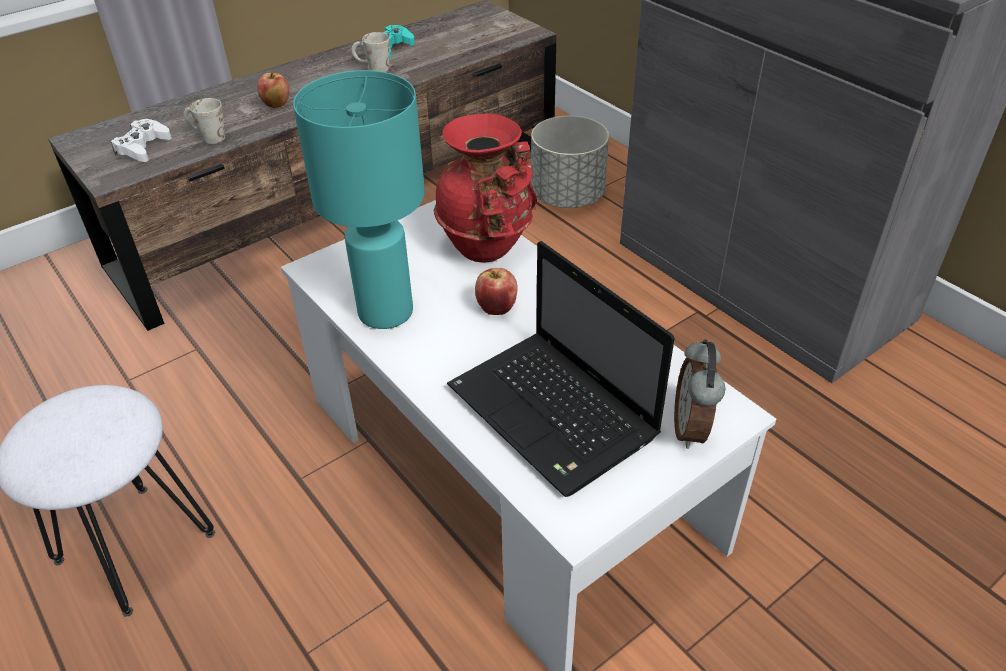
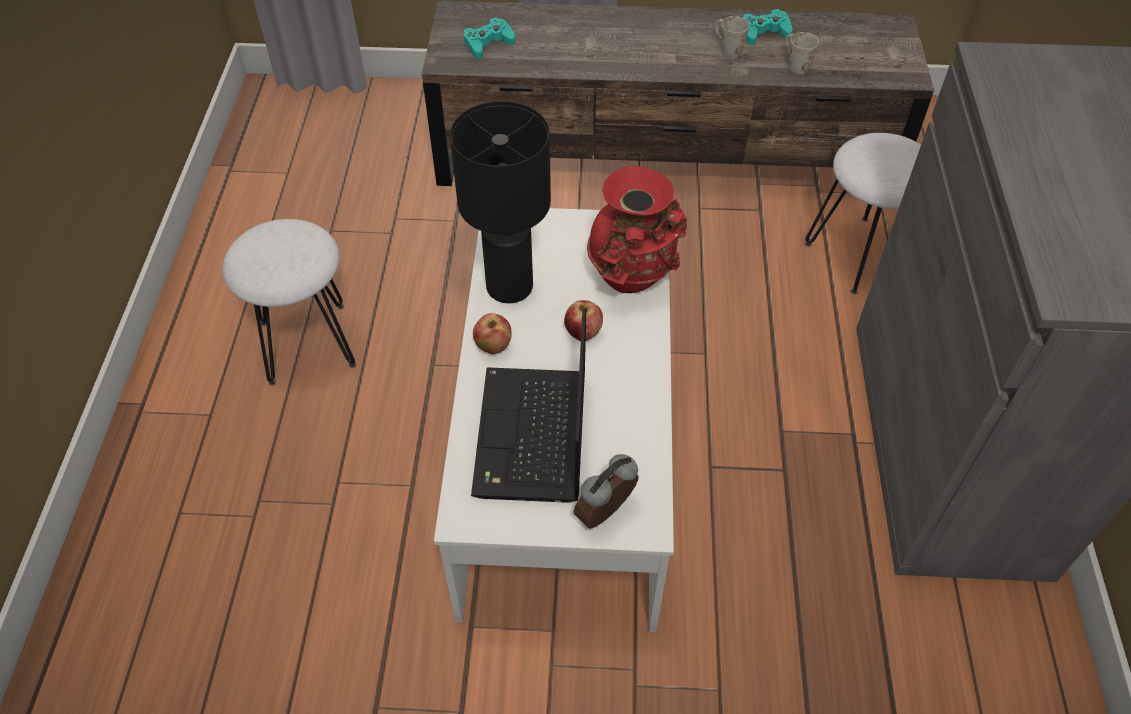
camera: 40 degrees right, 10 degrees up
white game controller [111,119,172,162] -> turquoise game controller [464,18,515,59]
white mug [184,98,225,144] -> white mug moved to [785,32,819,74]
apple [257,72,289,108] -> apple moved to [473,313,512,354]
turquoise table lamp [293,70,425,329] -> black table lamp [450,101,551,303]
grey planter [531,116,609,208] -> white stool [805,133,921,294]

